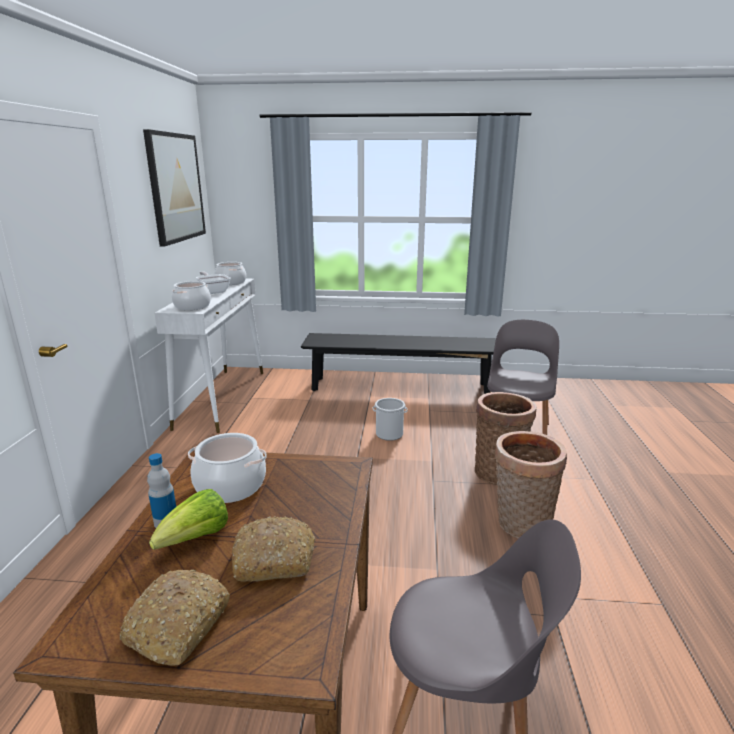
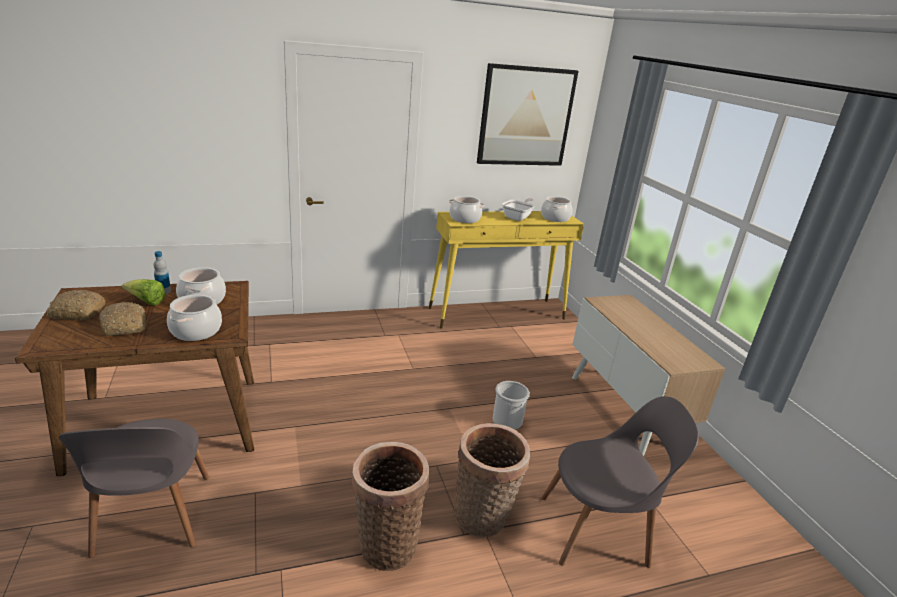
camera: 65 degrees right, 5 degrees up
white console table [154,279,263,433] -> yellow console table [429,211,584,328]
black bench [301,333,496,394] -> cabinet [572,295,725,456]
none -> cooking pot [167,294,222,341]

